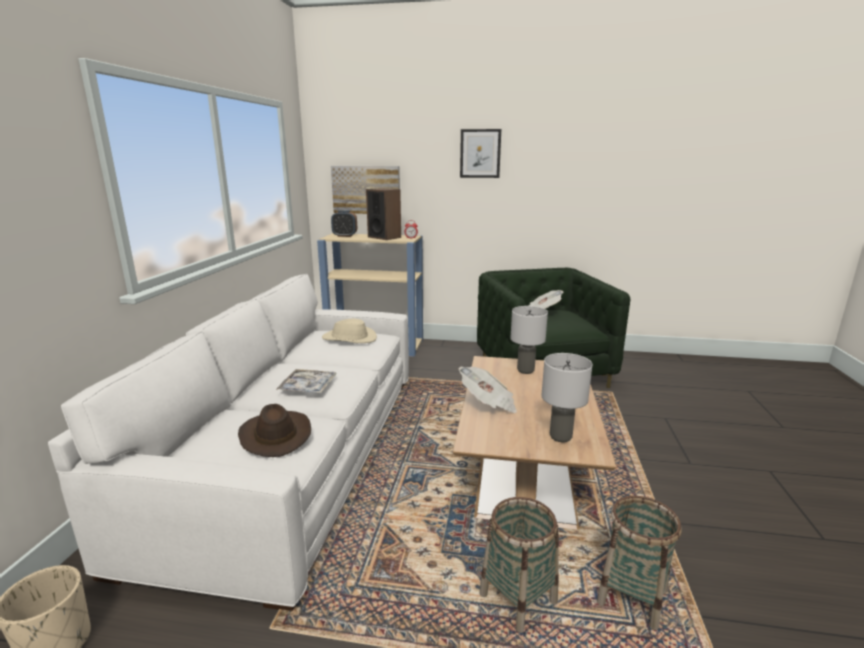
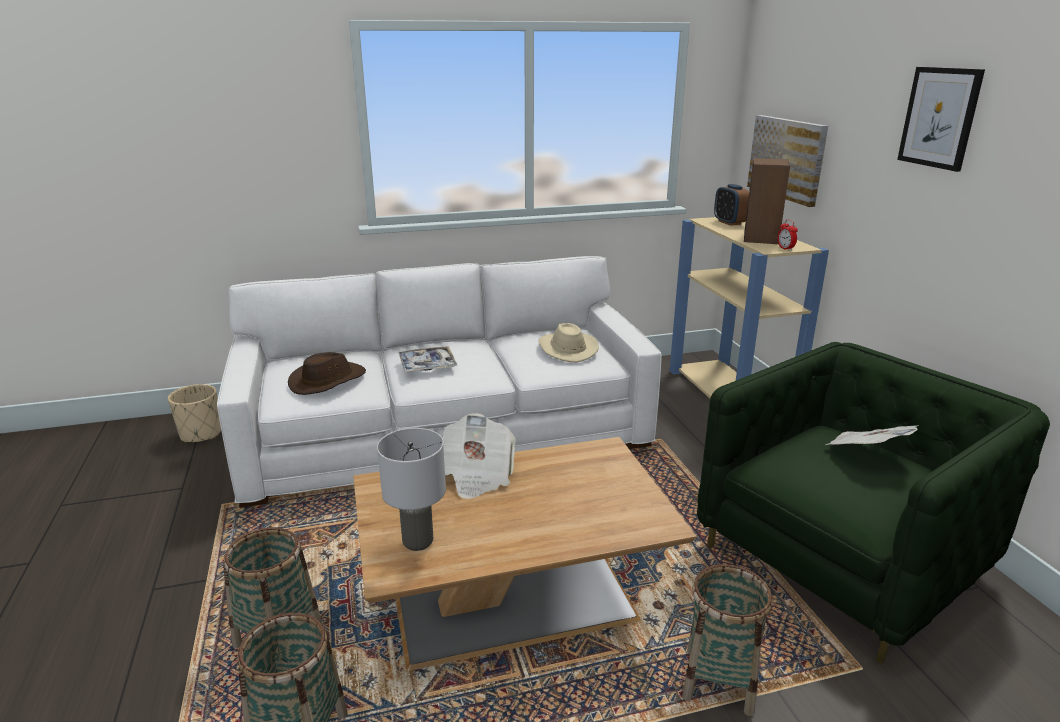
camera: 65 degrees right, 5 degrees up
white table lamp [510,306,548,374] -> none
none -> basket [682,564,773,716]

